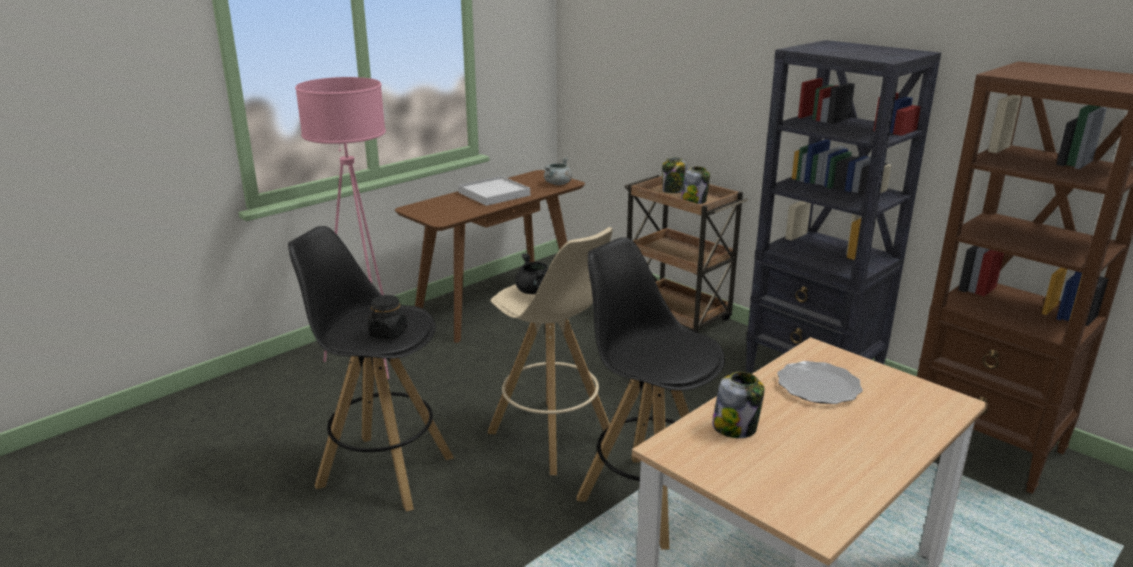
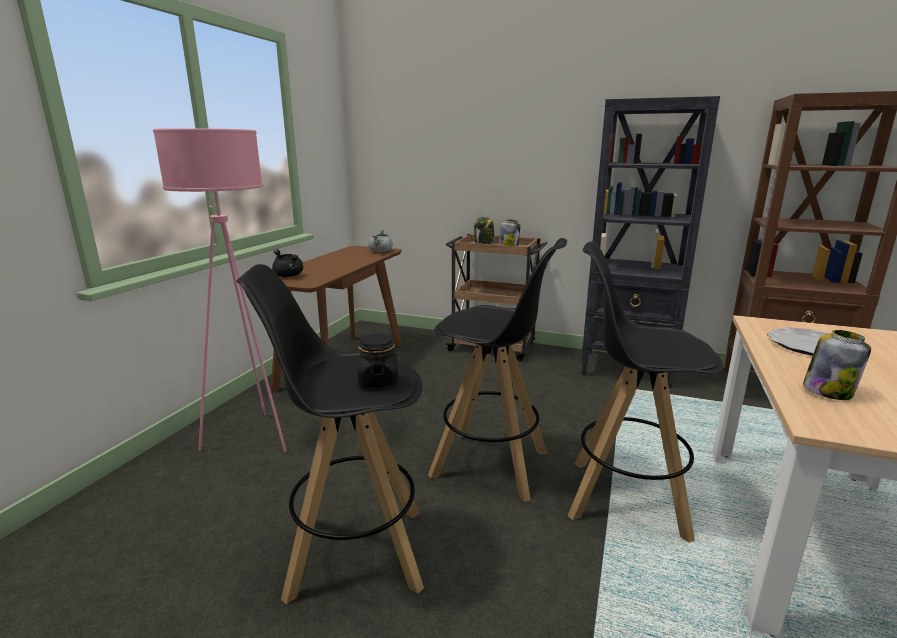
camera: 25 degrees left, 5 degrees down
white tray [458,176,530,206] -> none
beige stool [488,227,612,475] -> black stool [428,238,567,502]
black cooking pot [515,253,548,294] -> black cooking pot moved to [272,249,303,277]

